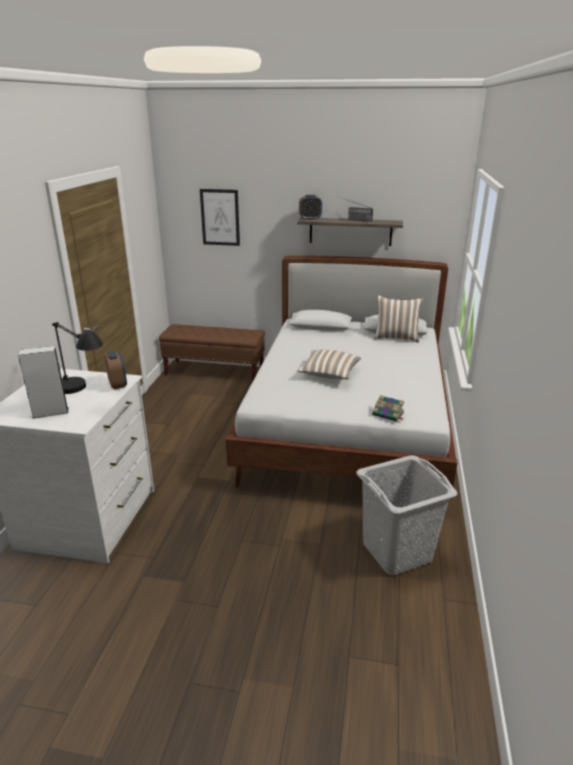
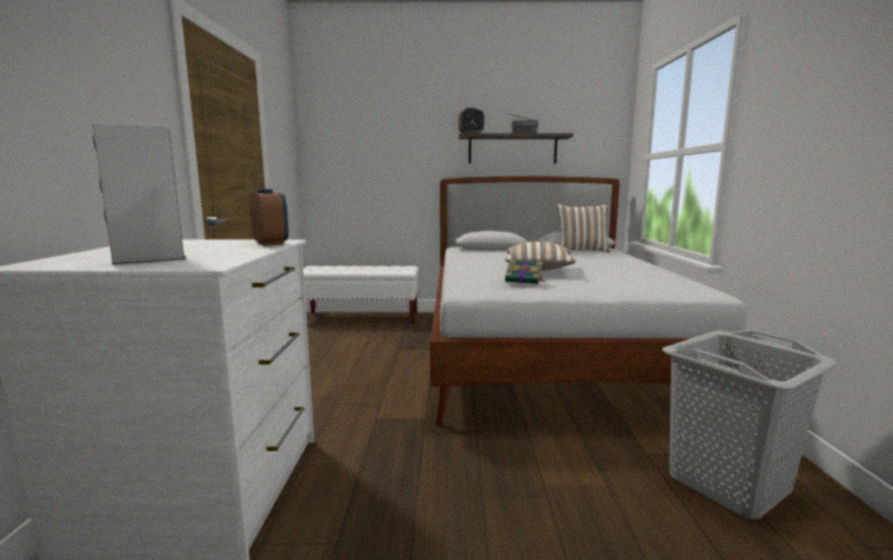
camera: 10 degrees left, 15 degrees down
black table lamp [52,322,103,394] -> none
brown bench [159,324,265,380] -> white bench [303,266,419,324]
picture [200,189,240,246] -> none
book [372,395,405,422] -> book moved to [505,260,545,284]

